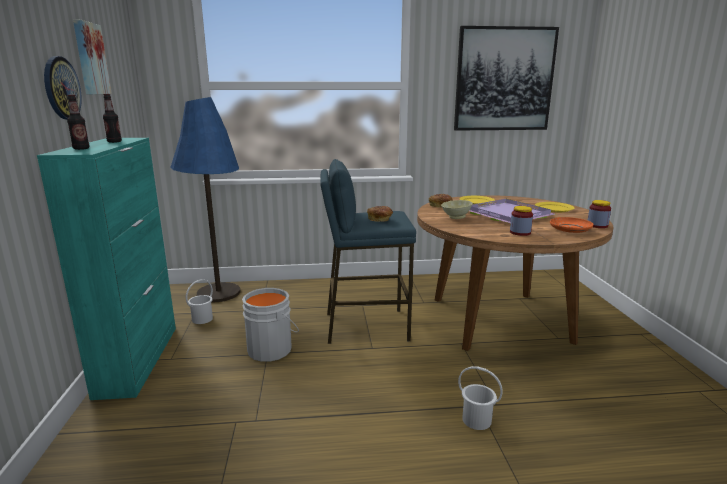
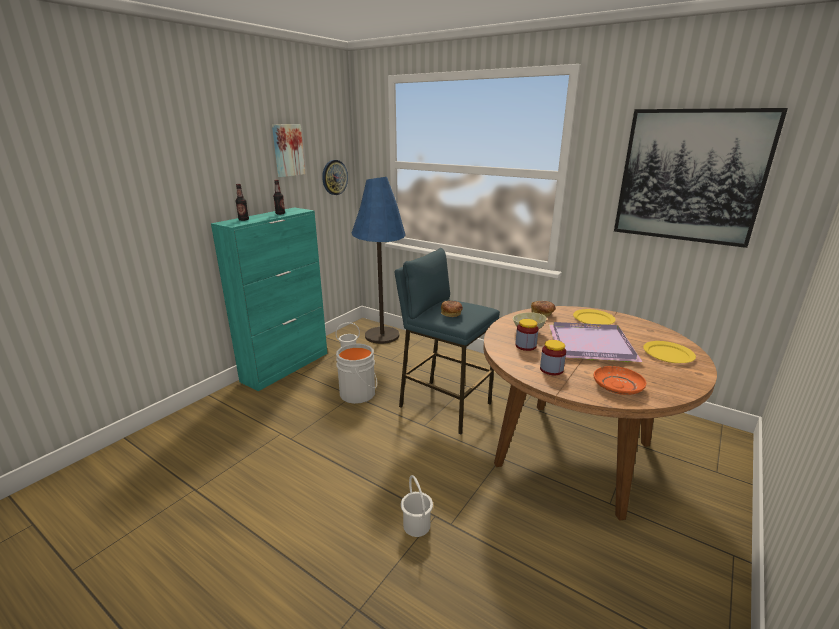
camera: 40 degrees right, 5 degrees up
wall clock [44,56,82,120] -> wall clock moved to [322,160,348,195]
jar [588,200,611,228] -> jar moved to [515,319,538,351]

